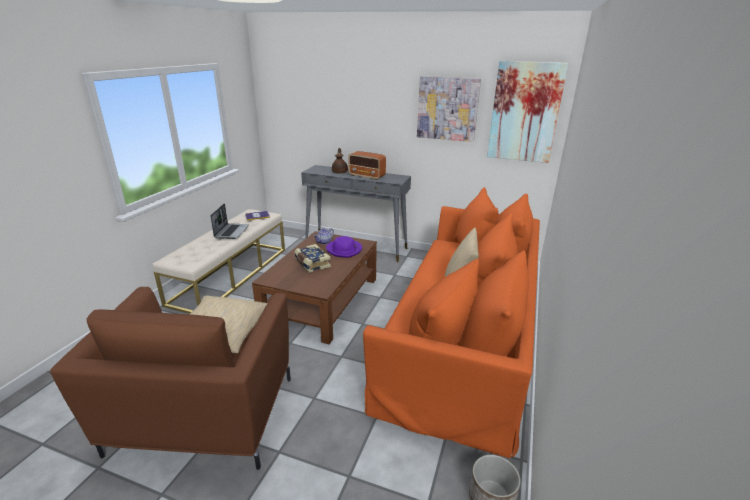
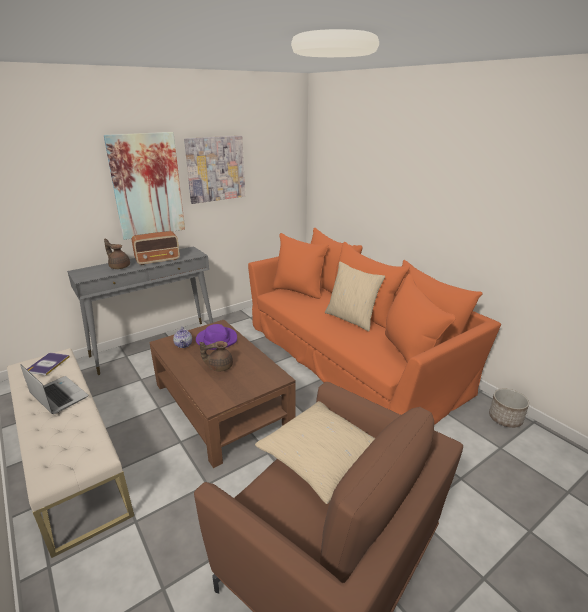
camera: 55 degrees left, 0 degrees up
book [295,244,331,273] -> brown teapot [199,341,233,371]
picture [487,61,568,163] -> picture moved to [104,132,185,240]

